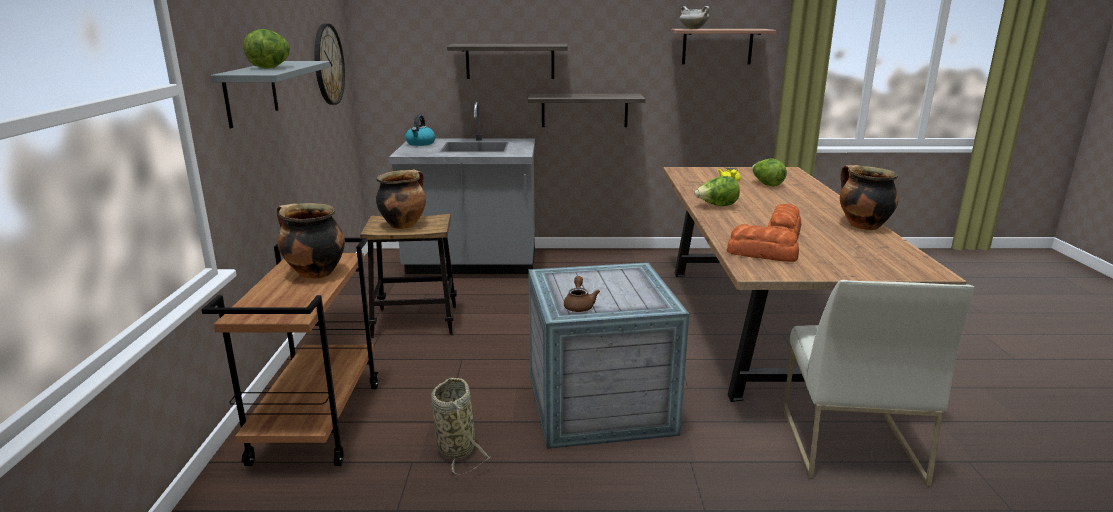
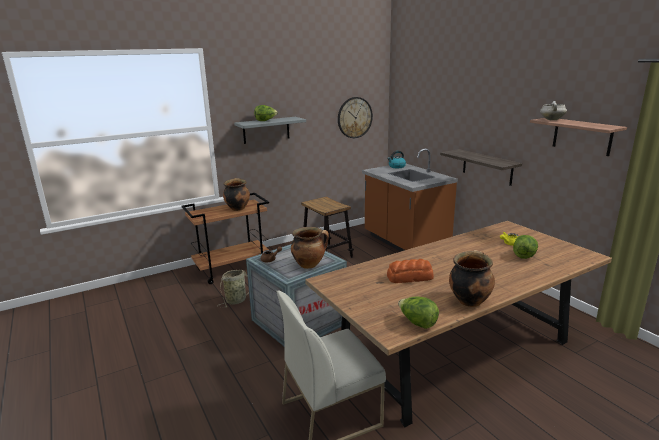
camera: 60 degrees right, 0 degrees up
cooking pot [376,169,426,229] -> cooking pot moved to [291,227,329,269]
grey counter [389,102,535,274] -> brown counter [362,149,458,252]
shelf [447,44,568,79] -> none
lettuce [695,176,740,206] -> lettuce moved to [398,297,439,329]
bread [727,224,799,262] -> none

